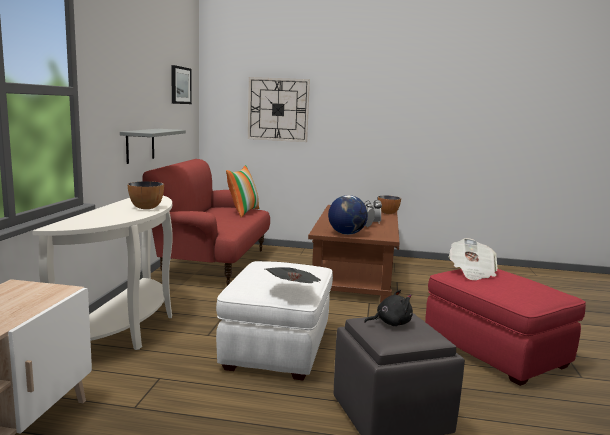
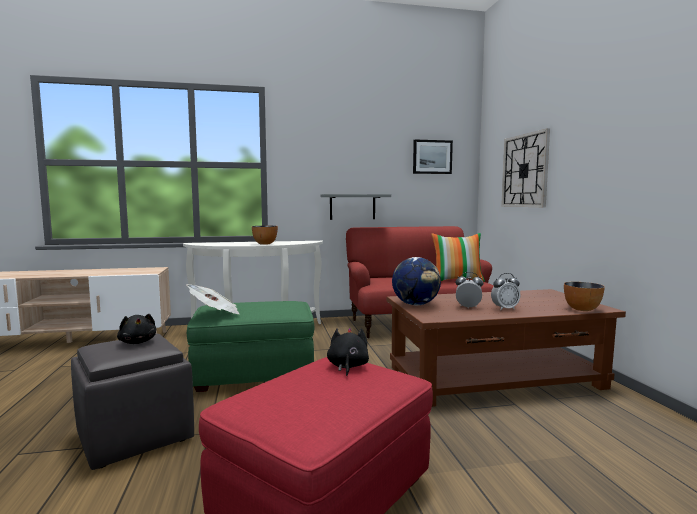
camera: 70 degrees right, 5 degrees down
white ottoman [216,261,333,381] -> green ottoman [187,301,314,392]
newspaper [448,238,497,280] -> black plush toy [327,328,369,376]

